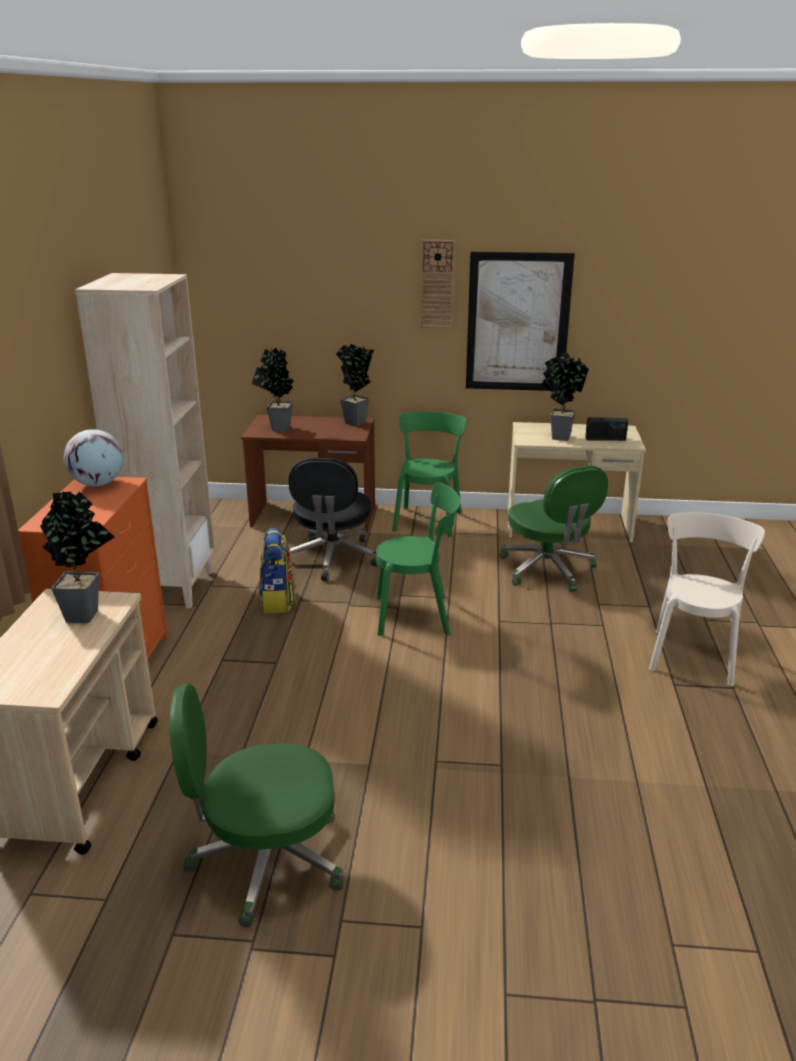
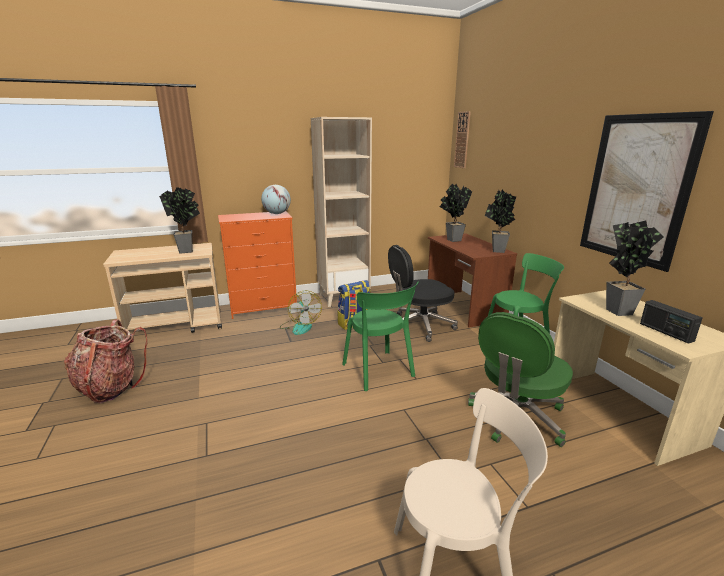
camera: 65 degrees right, 5 degrees down
green office chair [170,684,343,927] -> backpack [64,320,147,403]
wall clock [421,240,455,328] -> wall clock moved to [454,111,471,168]
none -> fan [280,290,322,335]

